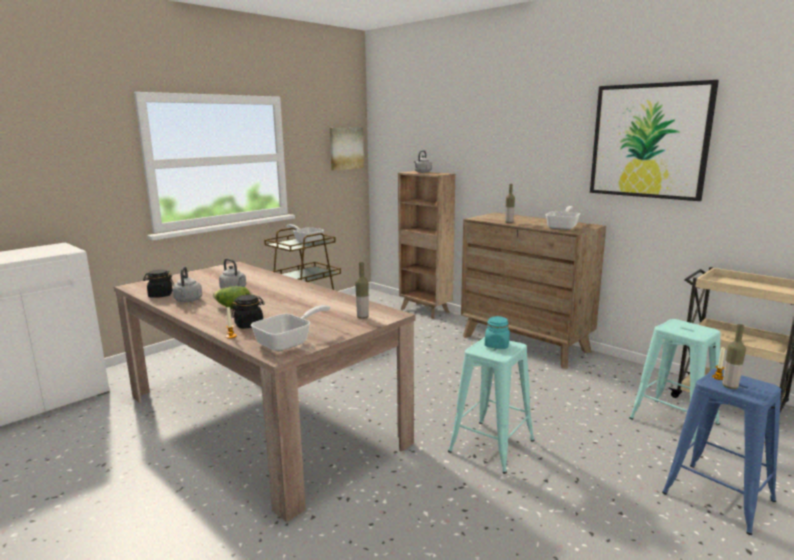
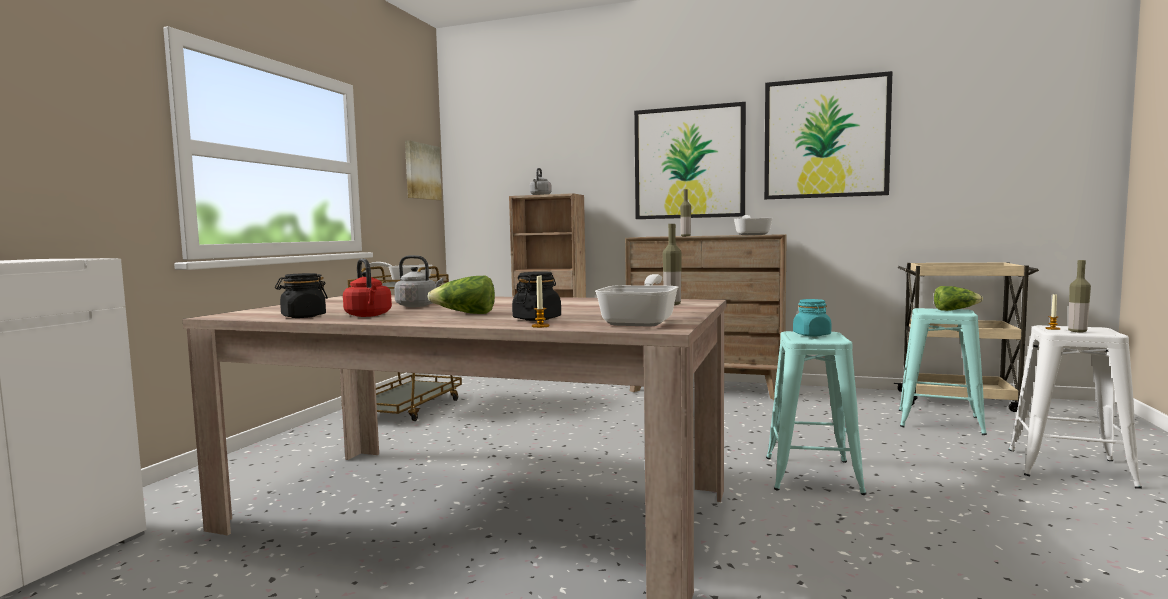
camera: 25 degrees left, 10 degrees down
grey kettle [173,267,202,302] -> red kettle [343,259,392,317]
blue stool [662,369,781,535] -> white stool [1009,325,1142,489]
none -> picture [634,102,746,219]
none -> lettuce [934,286,983,311]

